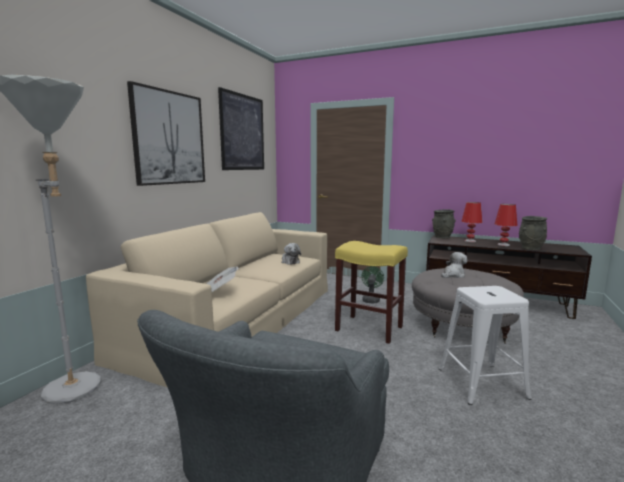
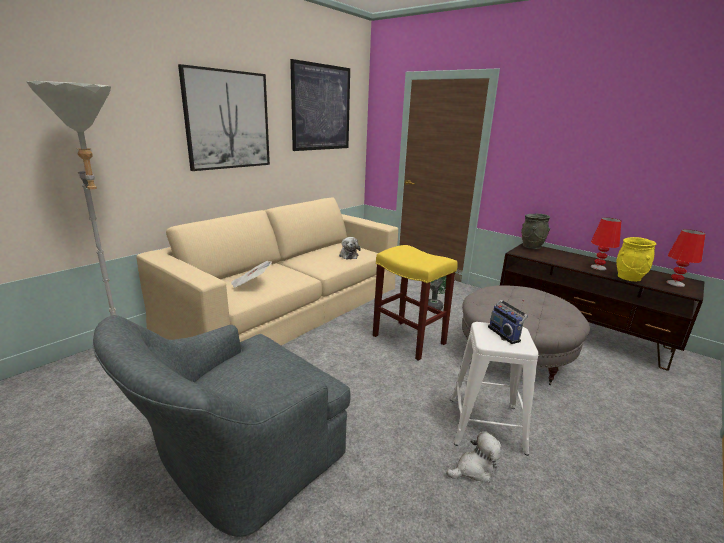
camera: 15 degrees right, 10 degrees up
plush toy [441,252,467,278] -> plush toy moved to [446,431,502,483]
red table lamp [462,202,483,242] -> red table lamp moved to [666,229,705,287]
grey vase [519,216,547,250] -> yellow vase [616,237,656,281]
none -> radio [488,299,528,344]

